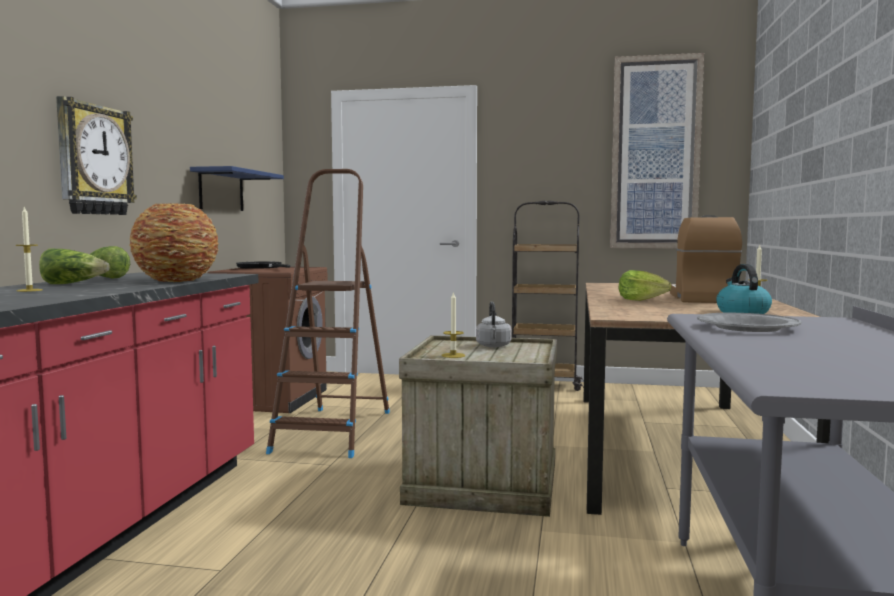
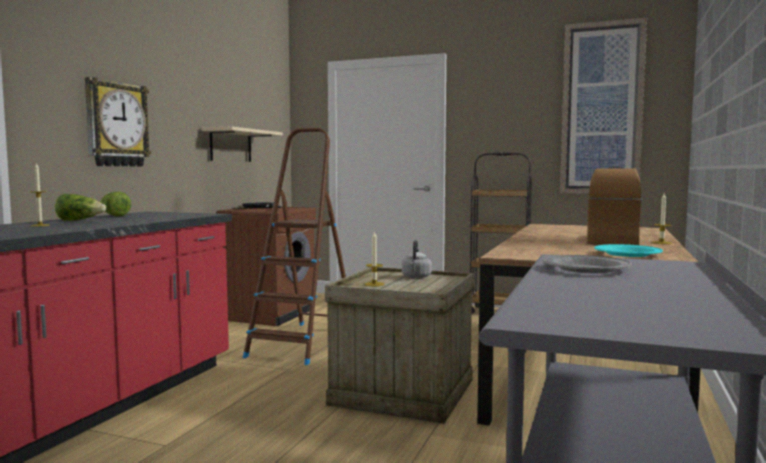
camera: 10 degrees right, 0 degrees up
vase [129,203,219,282] -> none
blue shelf [190,166,284,211] -> beige shelf [202,126,283,162]
lettuce [619,270,671,301] -> none
kettle [716,264,772,314] -> turquoise plate [594,244,663,257]

